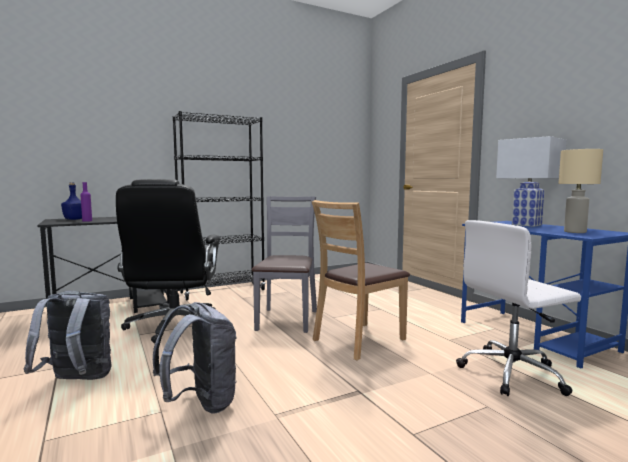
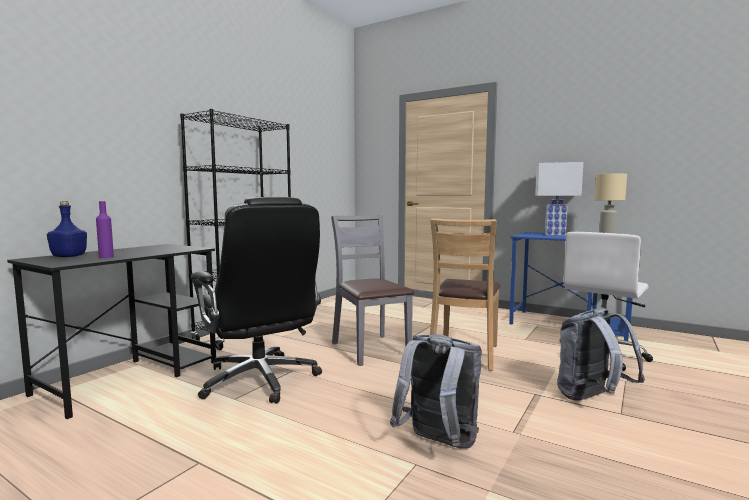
camera: 30 degrees left, 0 degrees up
grey backpack [24,291,112,380] -> grey backpack moved to [557,308,645,401]

